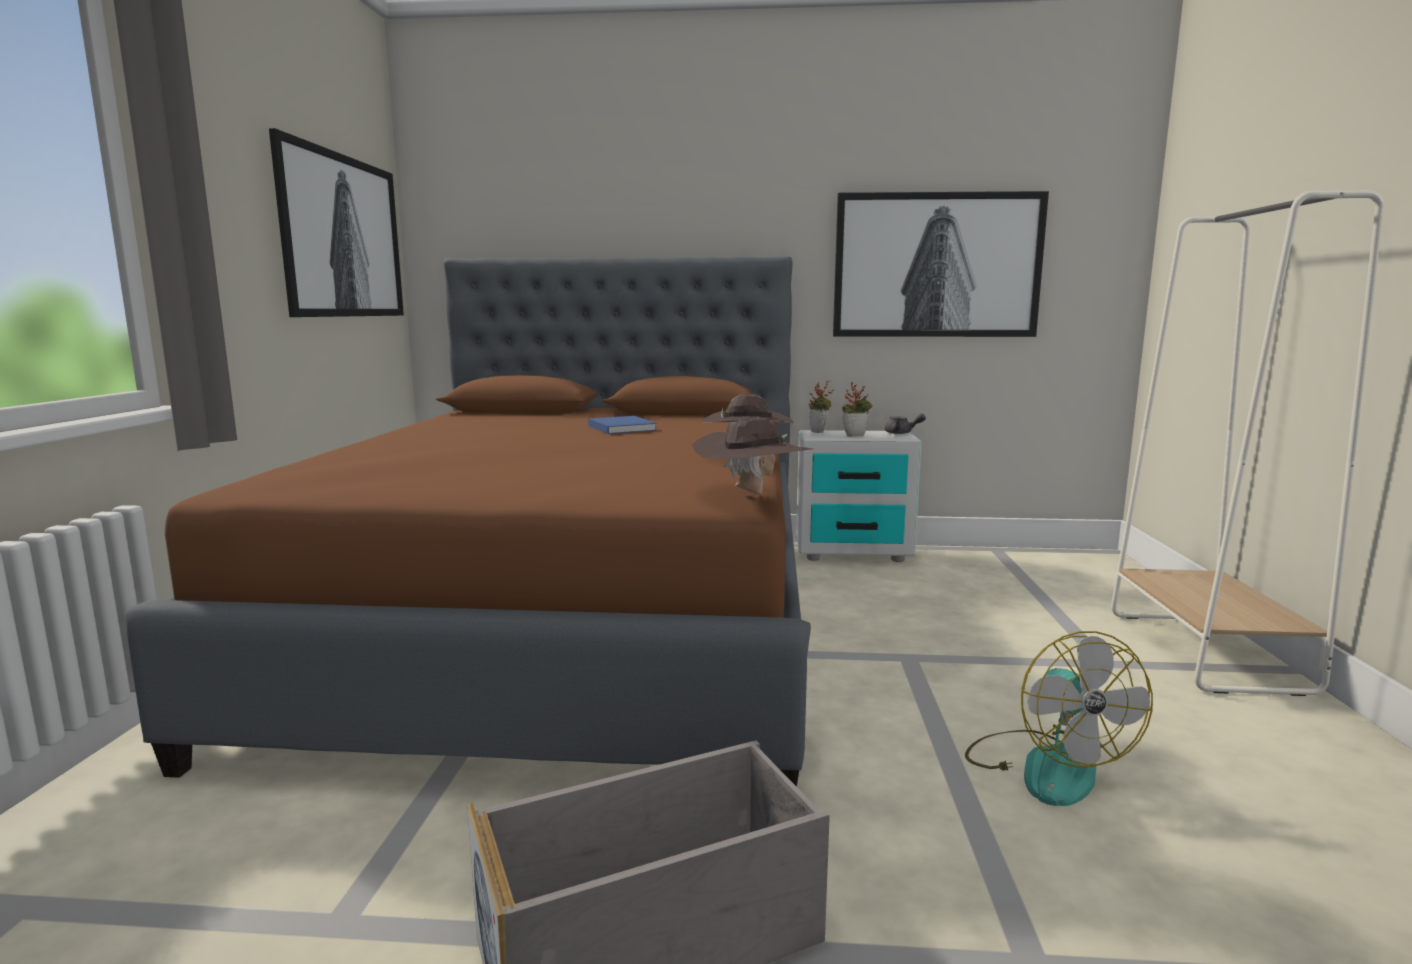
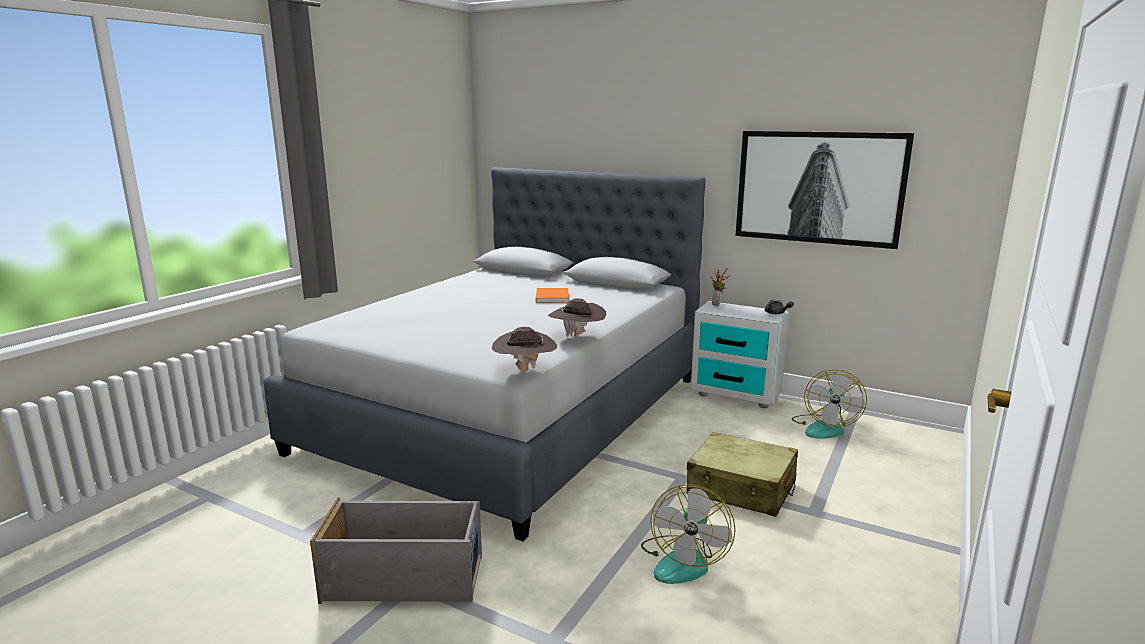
camera: 25 degrees right, 5 degrees up
brown bed [124,256,811,787] -> grey bed [264,167,706,541]
picture [269,128,404,317] -> none
blue book [588,416,657,434] -> orange book [536,288,569,303]
potted plant [842,382,872,437] -> none
clothes rack [1111,191,1384,696] -> none
none -> beige suitcase [687,432,798,517]
none -> fan [792,369,867,439]

